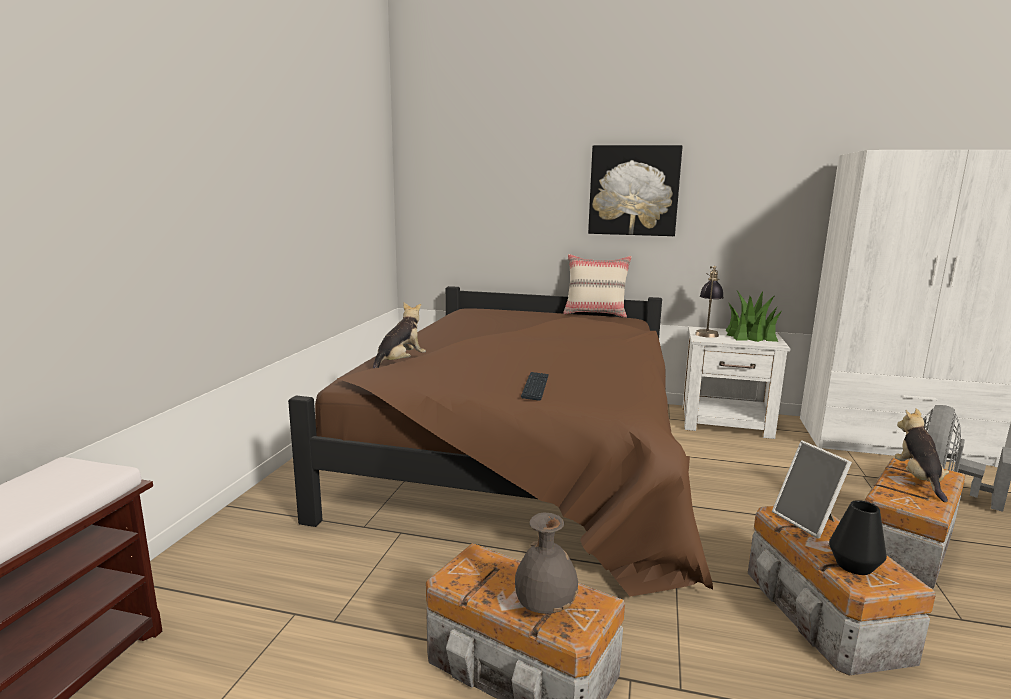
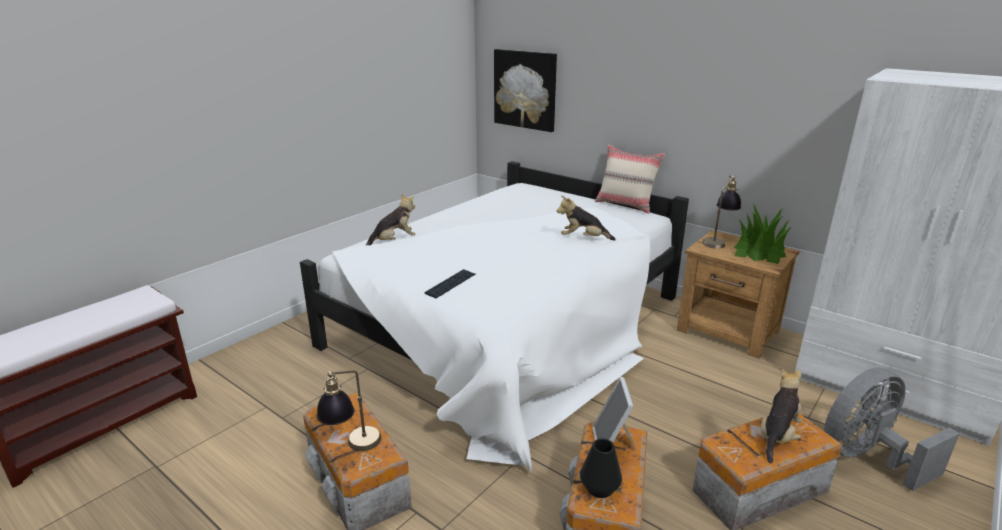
camera: 25 degrees right, 10 degrees up
brown bed [288,286,713,596] -> white bed [300,161,689,472]
grey vase [515,512,578,614] -> table lamp [317,370,382,451]
picture [588,145,683,236] -> picture moved to [494,49,557,132]
white nightstand [682,326,790,439] -> brown nightstand [677,230,800,358]
none -> plush toy [556,195,616,241]

